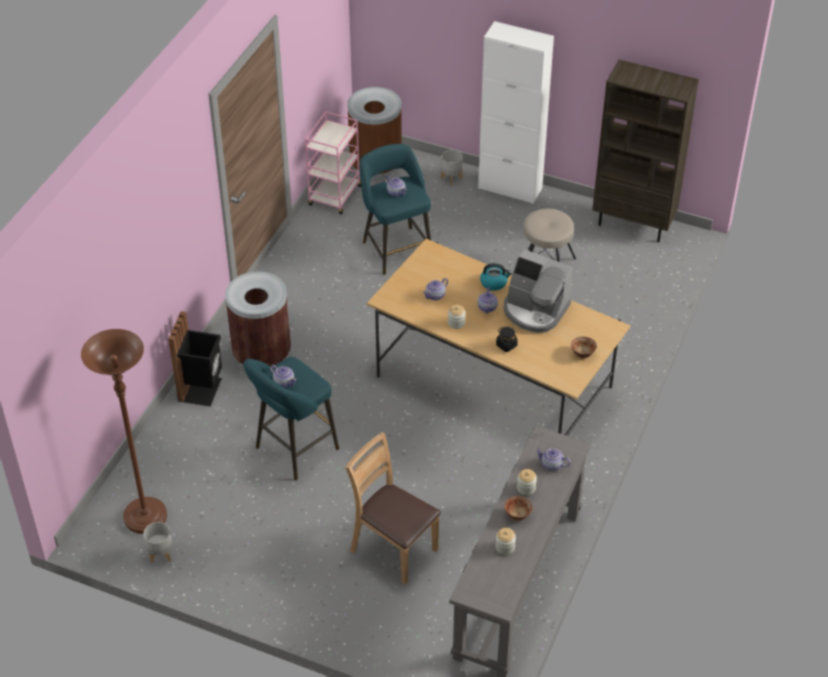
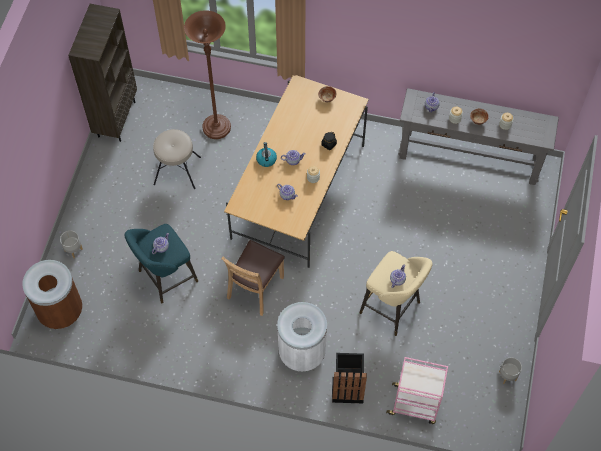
camera: 100 degrees left, 15 degrees up
brown floor lamp [81,329,167,534] -> brown floor lamp moved to [184,10,231,139]
brown trash can [225,272,291,367] -> white trash can [277,302,327,372]
turquoise stool [243,357,339,481] -> beige stool [359,251,433,336]
pink cart [305,111,361,215] -> pink cart moved to [386,357,448,424]
brown chair [345,432,441,584] -> brown chair moved to [221,240,285,316]
white cabinet [478,21,554,204] -> none
coffee machine [504,250,573,333] -> none

